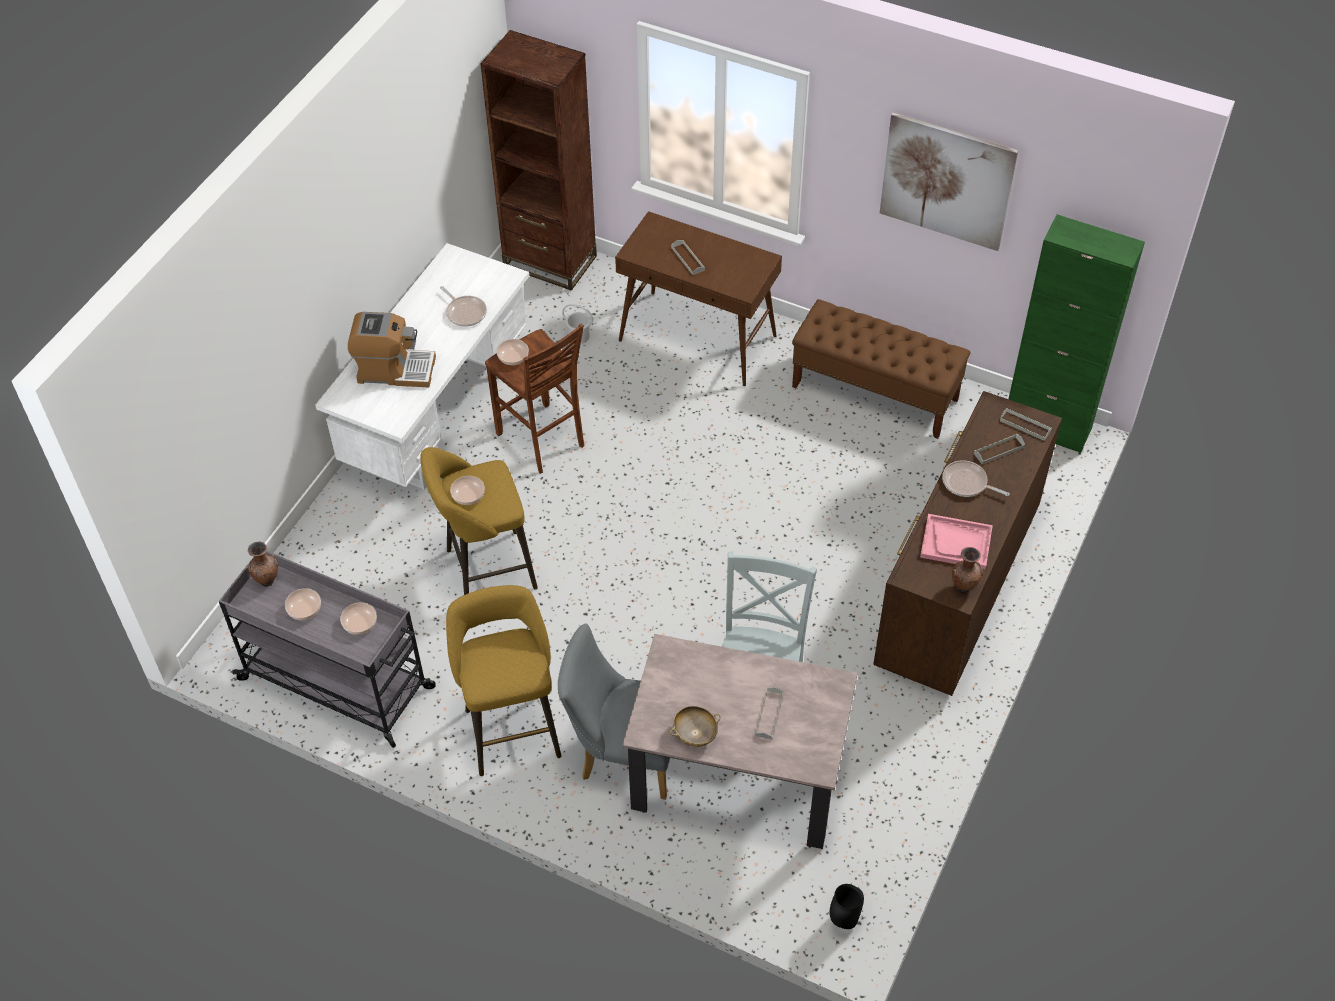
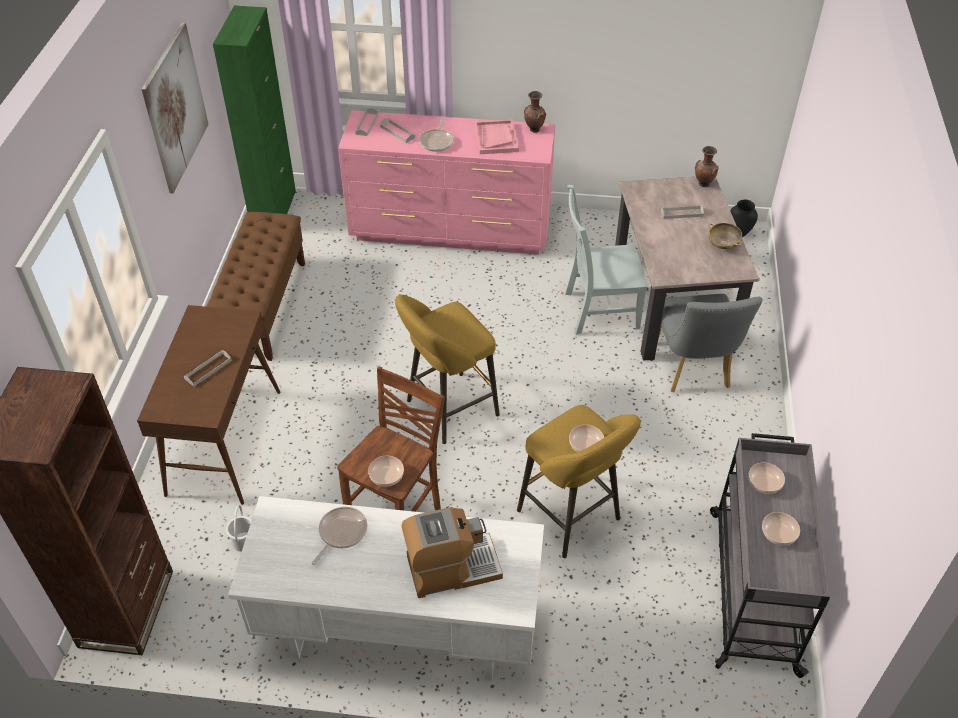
camera: 110 degrees left, 5 degrees down
brown vase [247,541,278,586] -> brown vase moved to [695,146,719,187]
coffee machine [348,312,436,387] -> coffee machine turned 90 degrees clockwise [401,507,503,598]
yellow stool [446,585,561,776] -> yellow stool moved to [395,295,500,444]
brown dresser [873,391,1062,696] -> pink dresser [338,110,555,255]

